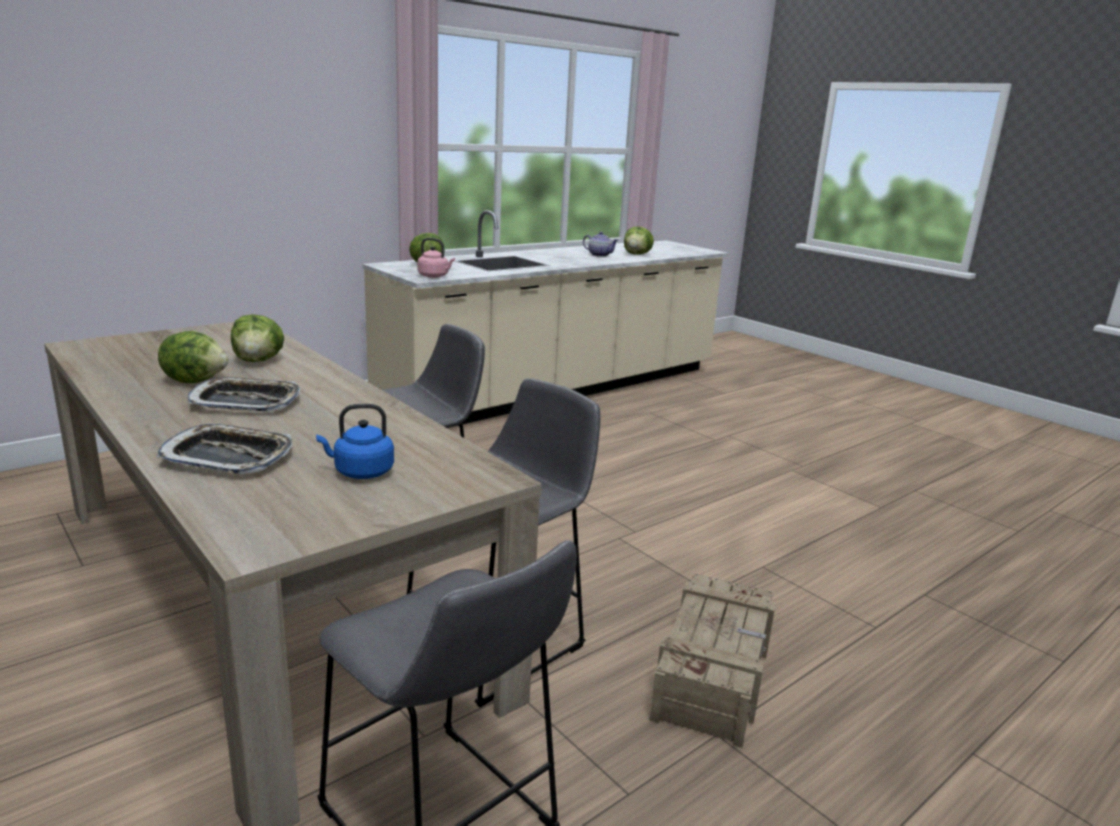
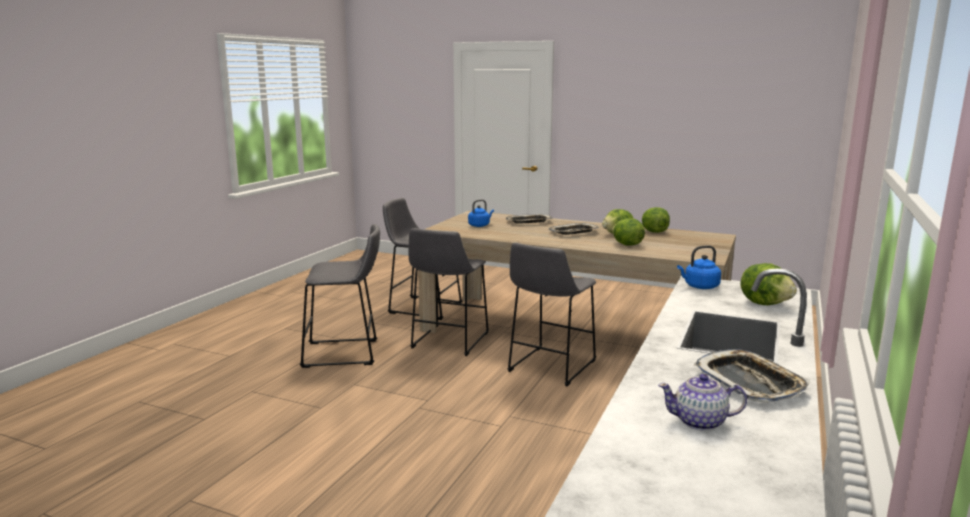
camera: 155 degrees right, 5 degrees down
pink kettle [417,238,455,278] -> blue kettle [677,245,721,289]
lettuce [624,227,654,255] -> lettuce moved to [642,207,670,233]
crate [650,573,776,748] -> grey stool [300,224,380,368]
none -> tray [694,349,810,403]

